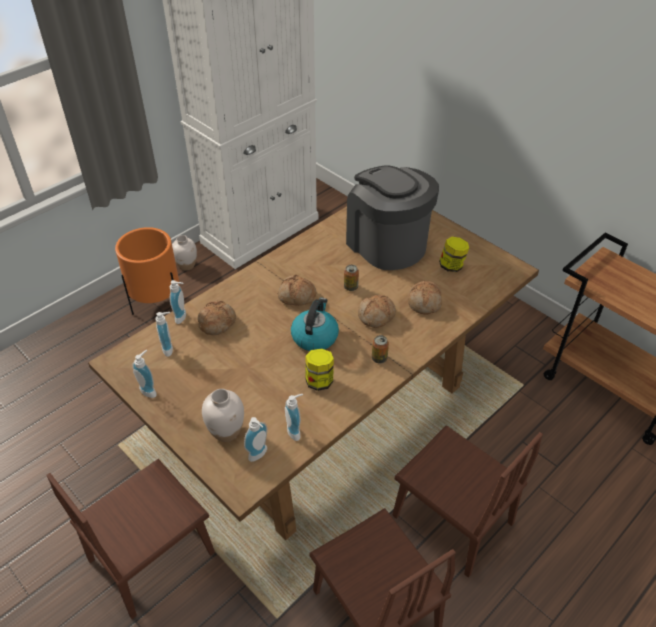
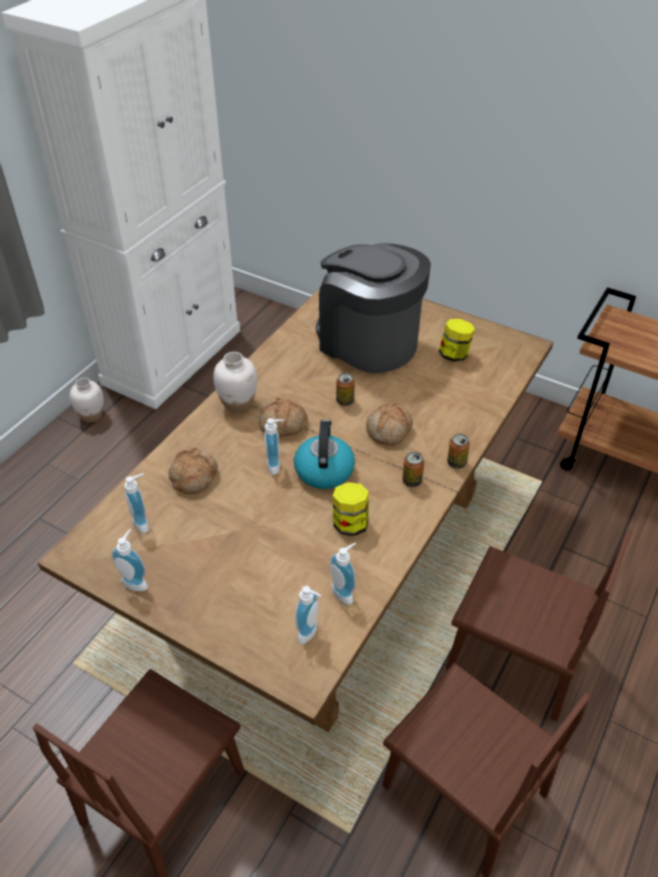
camera: 15 degrees left, 0 degrees up
orange planter [115,227,179,315] -> none
soap dispenser [170,280,186,324] -> soap dispenser moved to [264,418,284,475]
white vase [202,389,244,442] -> white vase moved to [213,352,257,413]
bread [408,281,442,315] -> none
none -> can [447,434,470,469]

